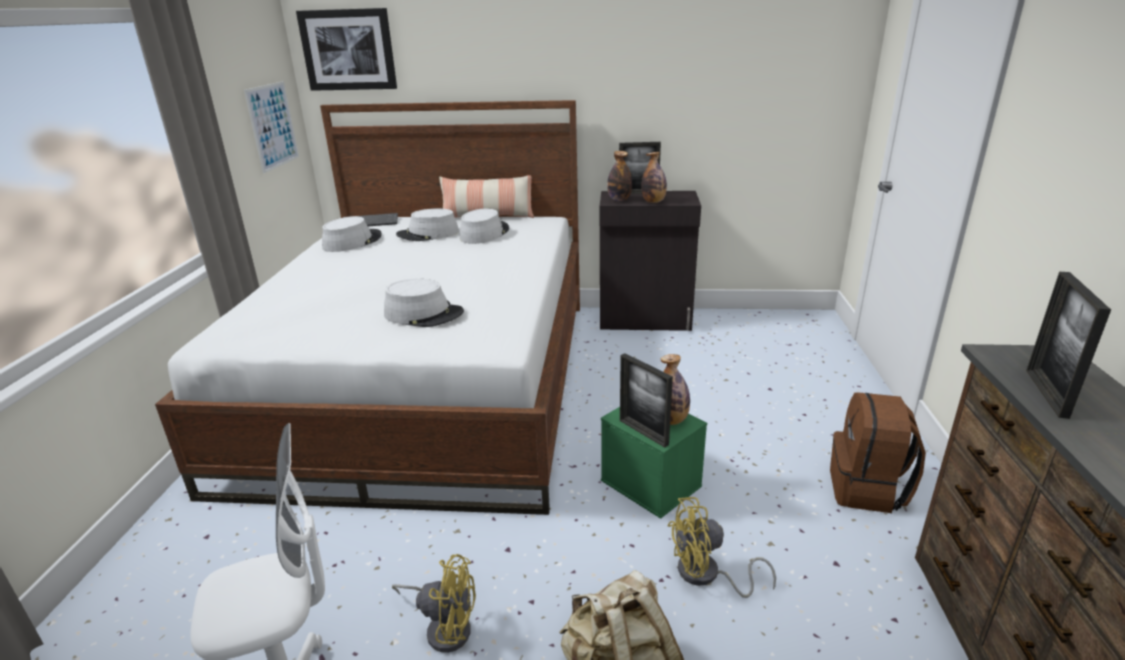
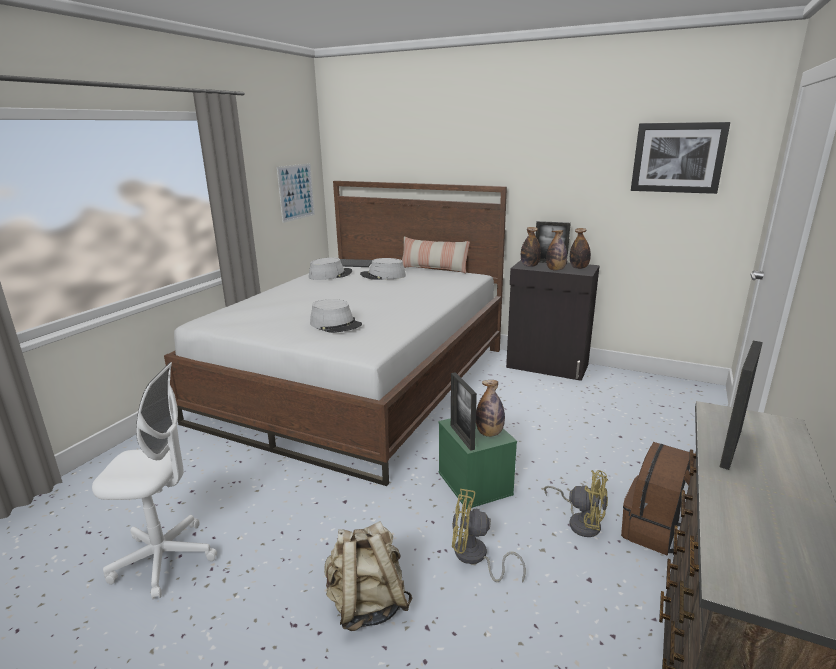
camera: 20 degrees right, 5 degrees down
picture [296,8,397,91] -> picture moved to [631,122,730,194]
yellow fan [392,554,476,653] -> yellow fan moved to [544,470,609,537]
grey hat [459,209,509,244] -> none
none -> bottle [570,228,591,269]

